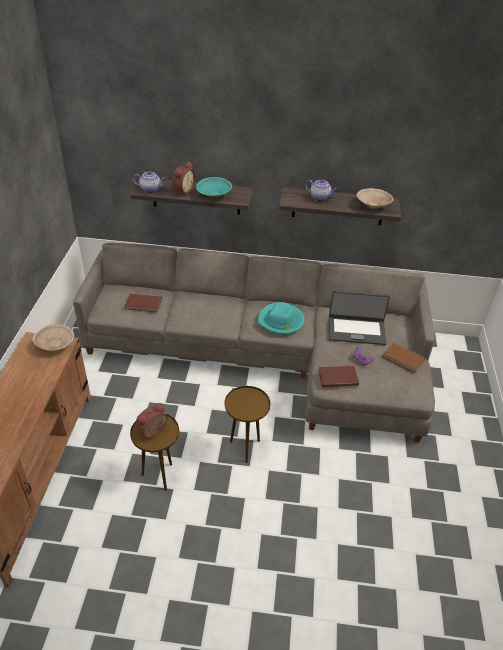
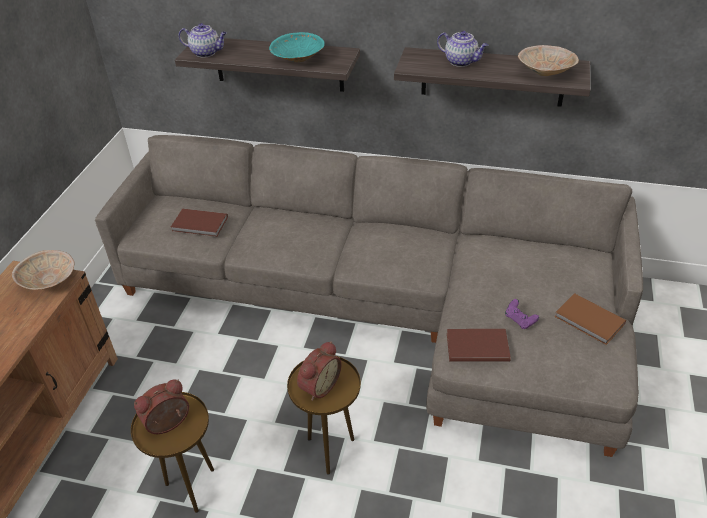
camera: 10 degrees right, 0 degrees up
alarm clock [172,162,196,196] -> alarm clock moved to [297,341,342,401]
turquoise hat [258,302,305,334] -> none
laptop [329,291,390,345] -> none

